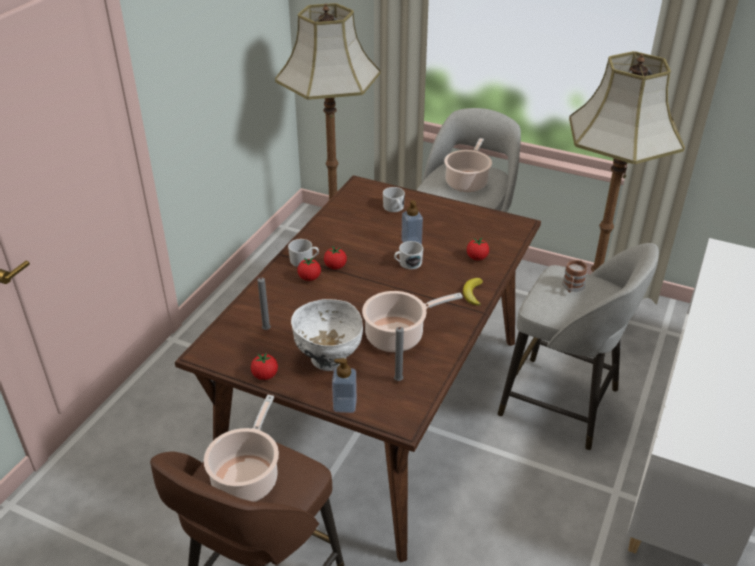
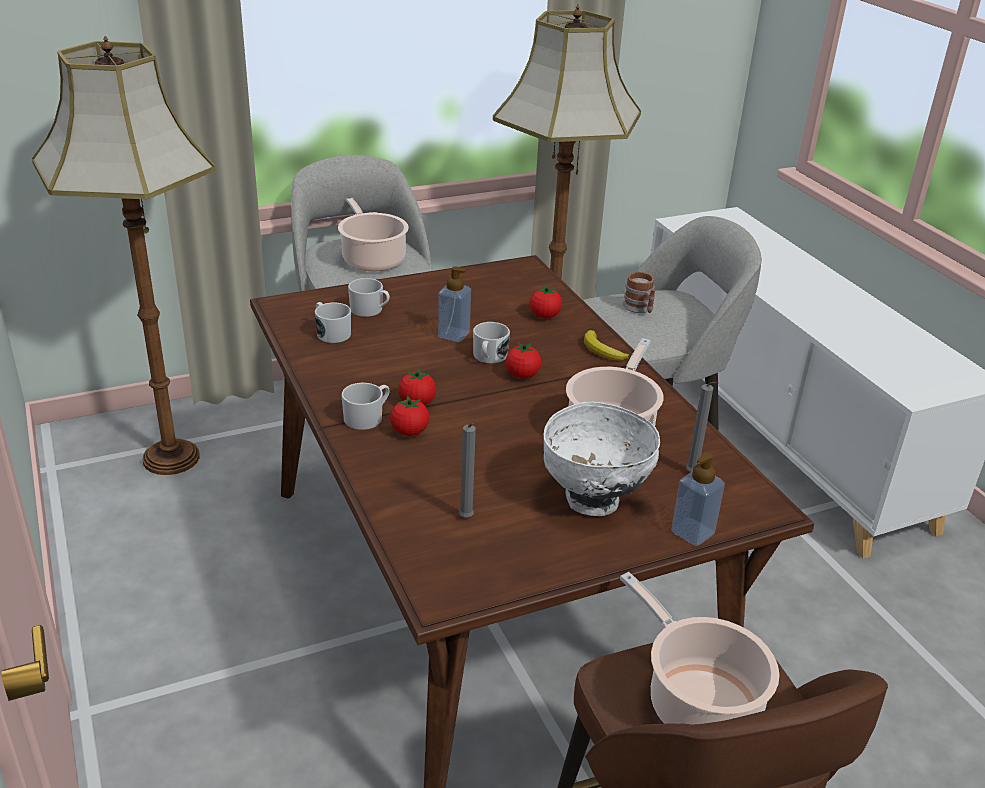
camera: 50 degrees left, 5 degrees down
tomato [251,352,278,380] -> tomato moved to [506,342,541,378]
none -> white mug [315,302,351,343]

